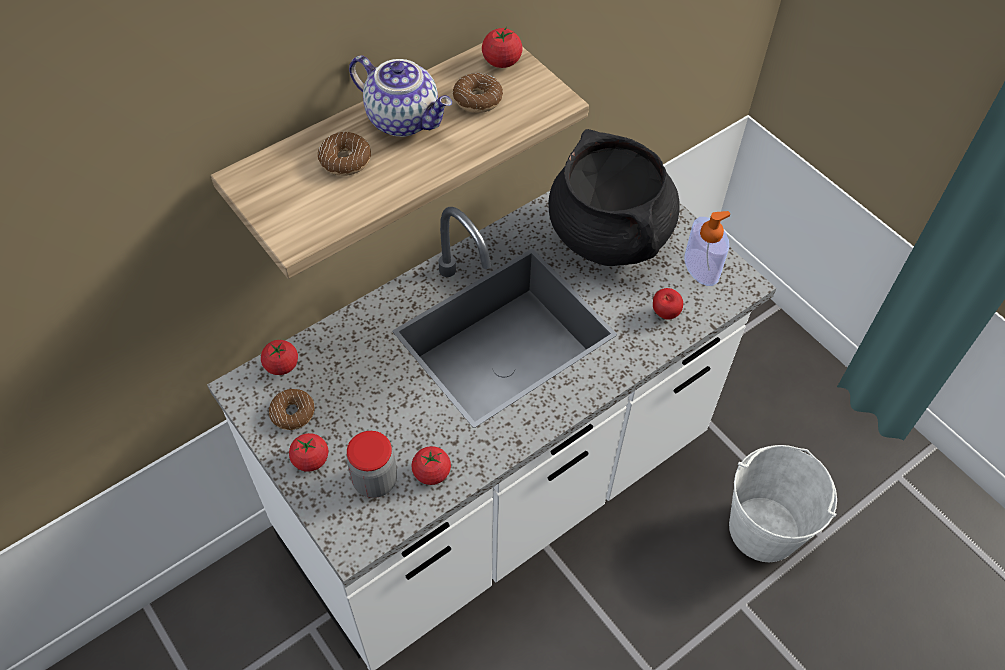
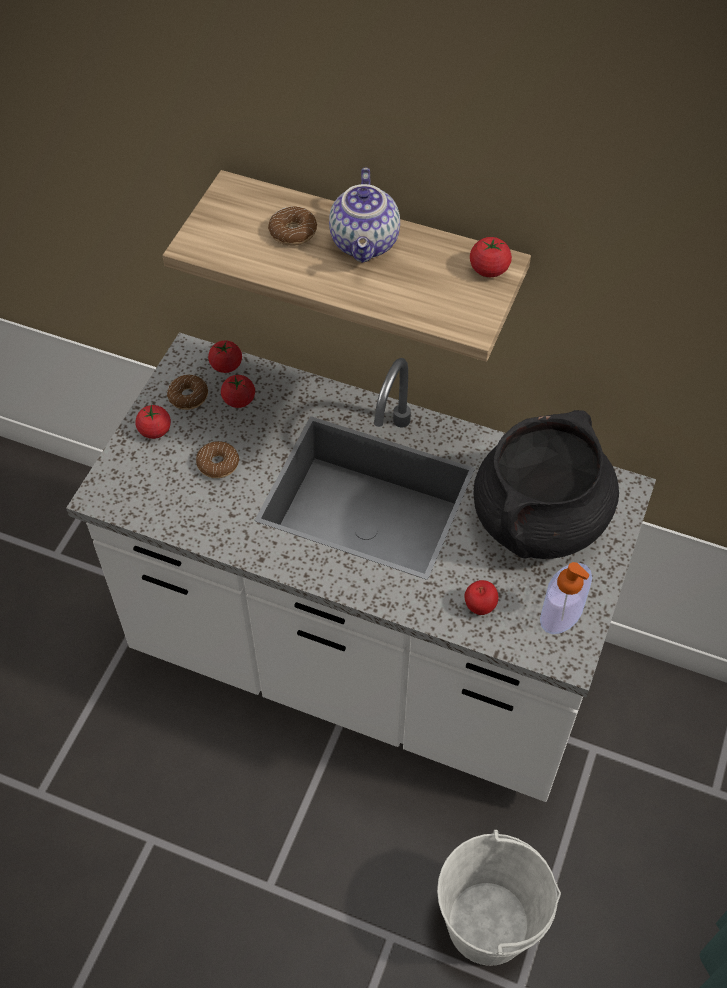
camera: 60 degrees right, 0 degrees up
jar [347,431,397,498] -> none
tomato [412,446,451,485] -> tomato moved to [221,375,255,408]
donut [453,73,503,113] -> donut moved to [196,441,239,478]

